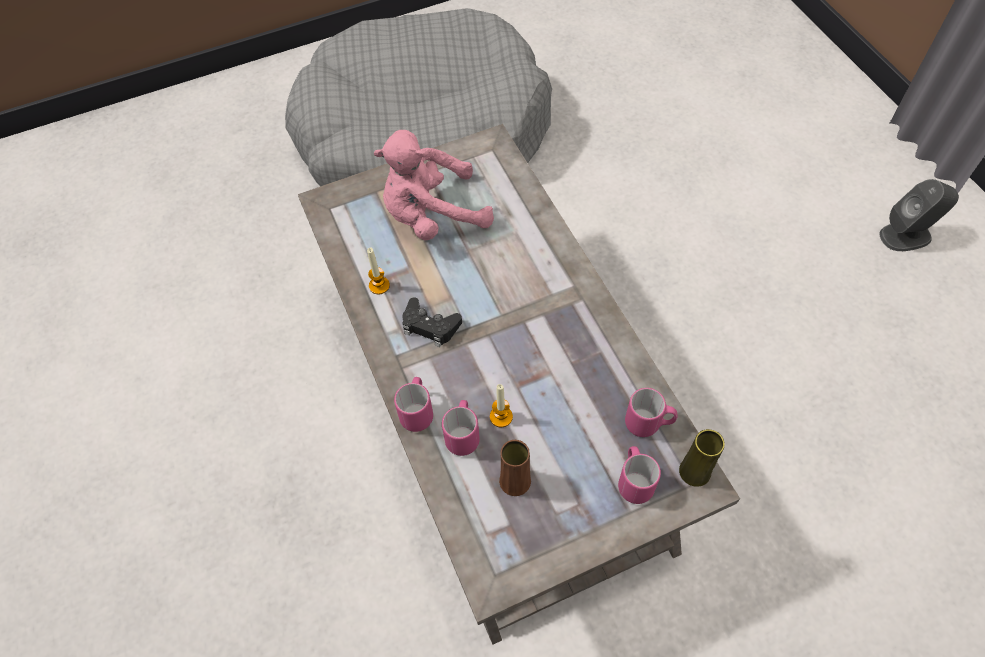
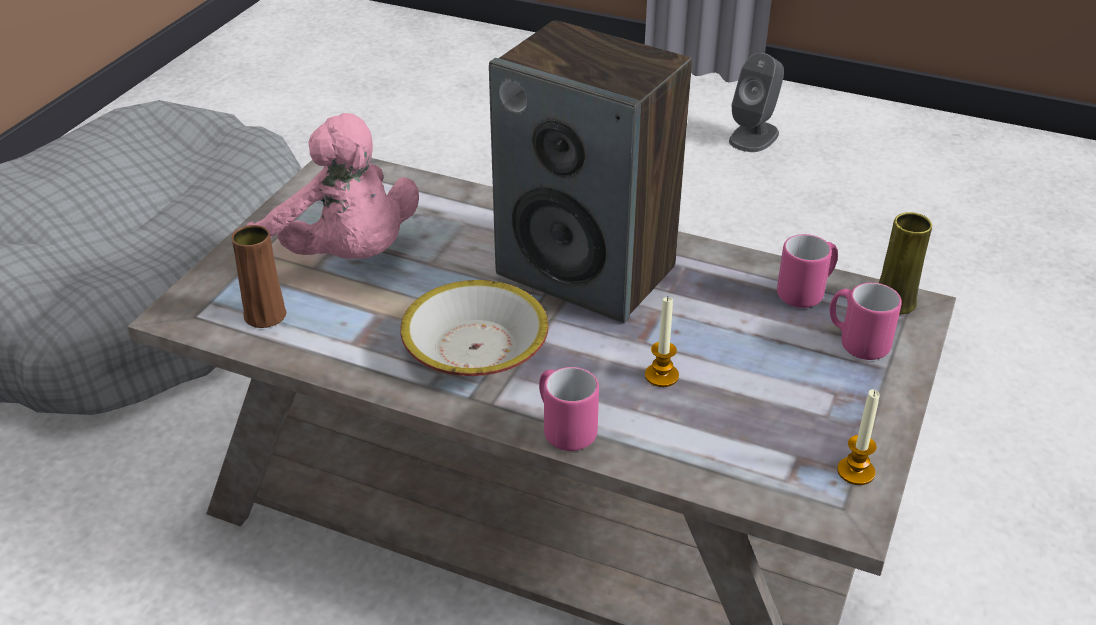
camera: 45 degrees left, 20 degrees down
candle [367,247,390,295] -> candle moved to [837,389,879,485]
pink plush toy [374,130,494,240] -> pink plush toy turned 75 degrees counterclockwise [247,113,419,259]
black game controller [402,297,462,347] -> bowl [401,280,549,376]
pink mug [442,400,480,456] -> none
brown vase [499,440,531,496] -> brown vase moved to [231,225,286,328]
none -> speaker [489,20,692,323]

